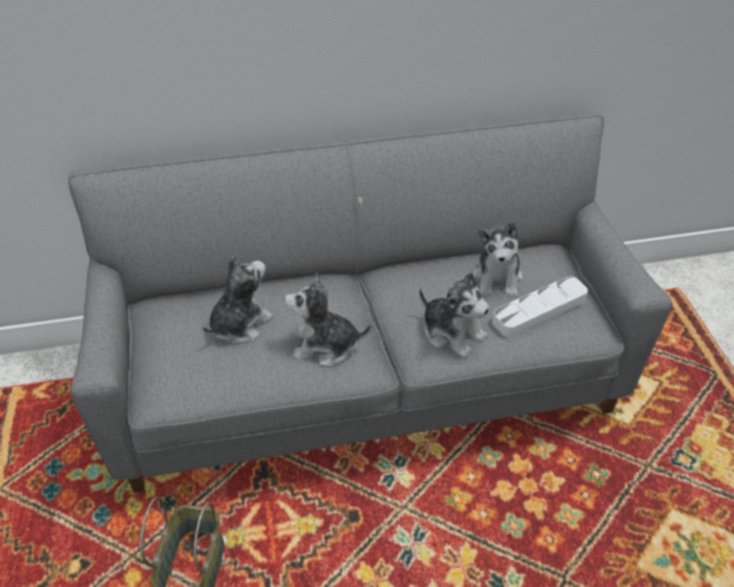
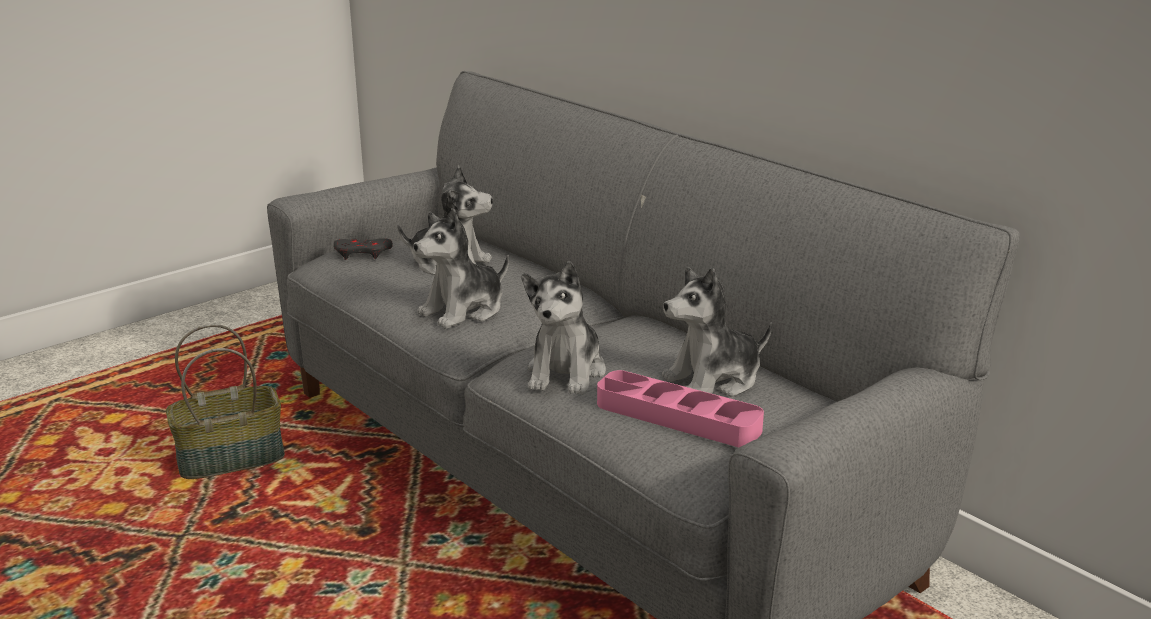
camera: 60 degrees right, 20 degrees down
plush toy [284,273,371,366] -> plush toy turned 105 degrees counterclockwise [413,208,509,329]
white tray [492,276,588,337] -> pink tray [597,370,764,447]
none -> grey game controller [334,238,393,260]

